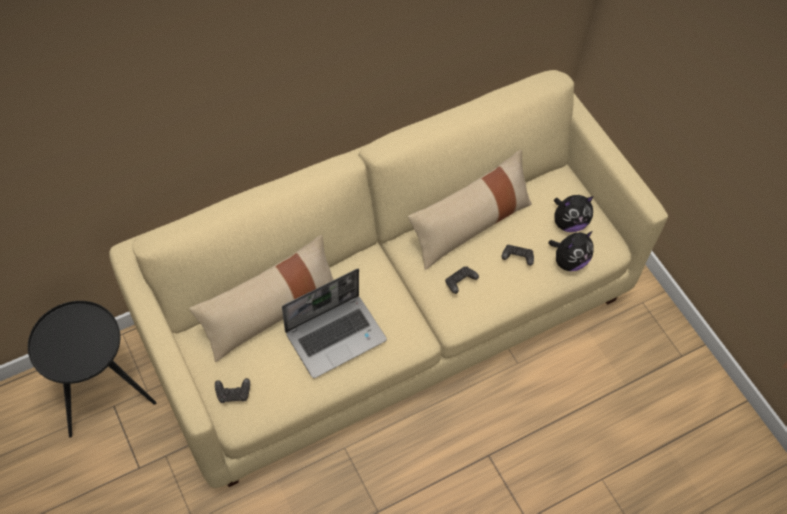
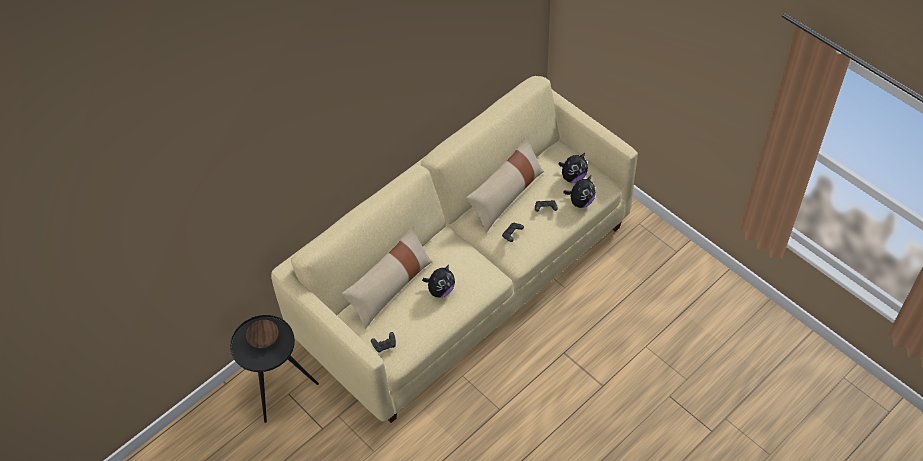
camera: 10 degrees left, 5 degrees down
laptop [282,269,387,378] -> plush toy [422,265,455,297]
none -> brown bowl [246,320,279,348]

